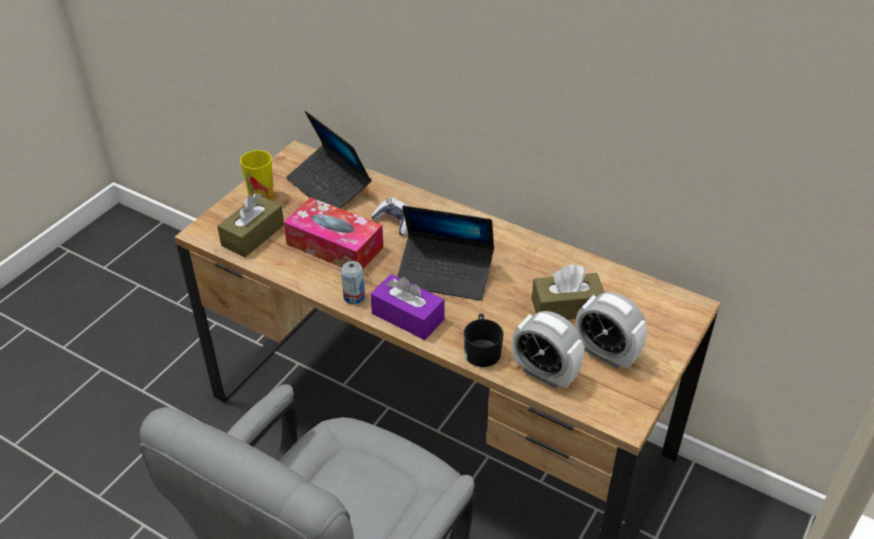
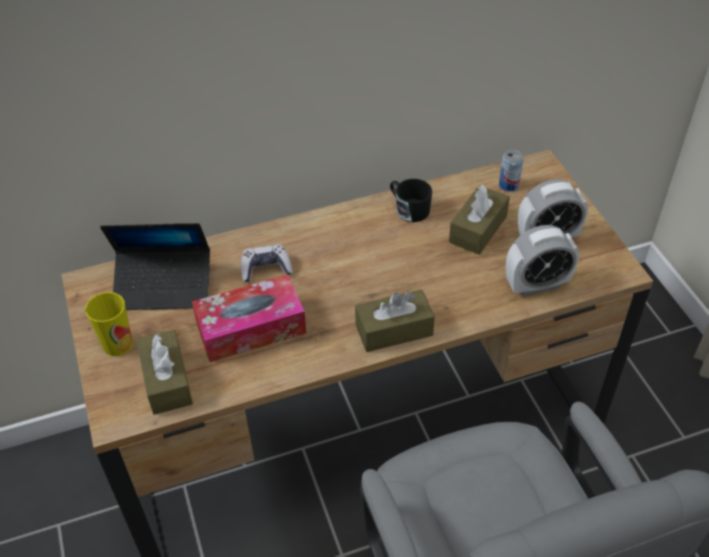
camera: 50 degrees left, 5 degrees up
can [341,261,365,304] -> can moved to [499,150,523,192]
purple tissue box [370,274,445,340] -> brown tissue box [355,289,435,352]
laptop [397,205,494,301] -> none
black mug [464,314,503,367] -> black mug moved to [390,179,432,222]

